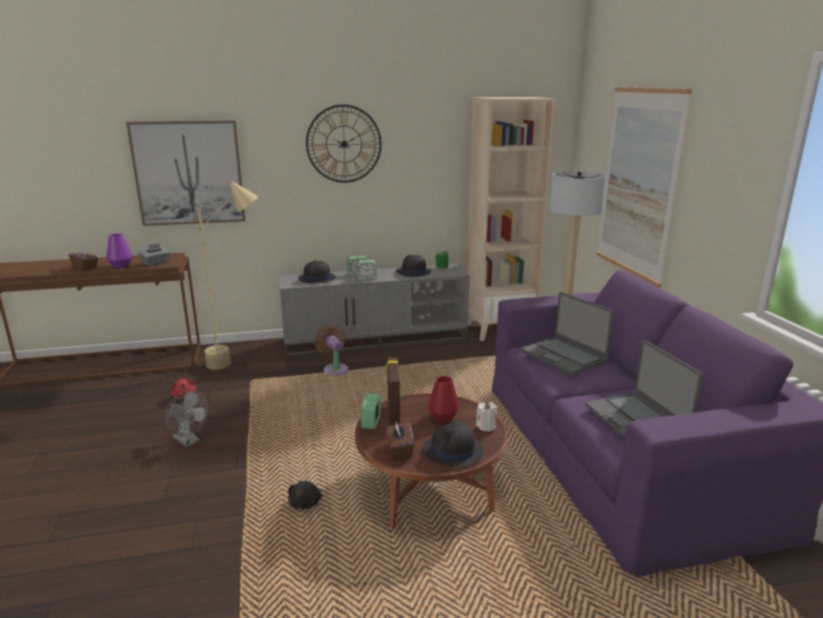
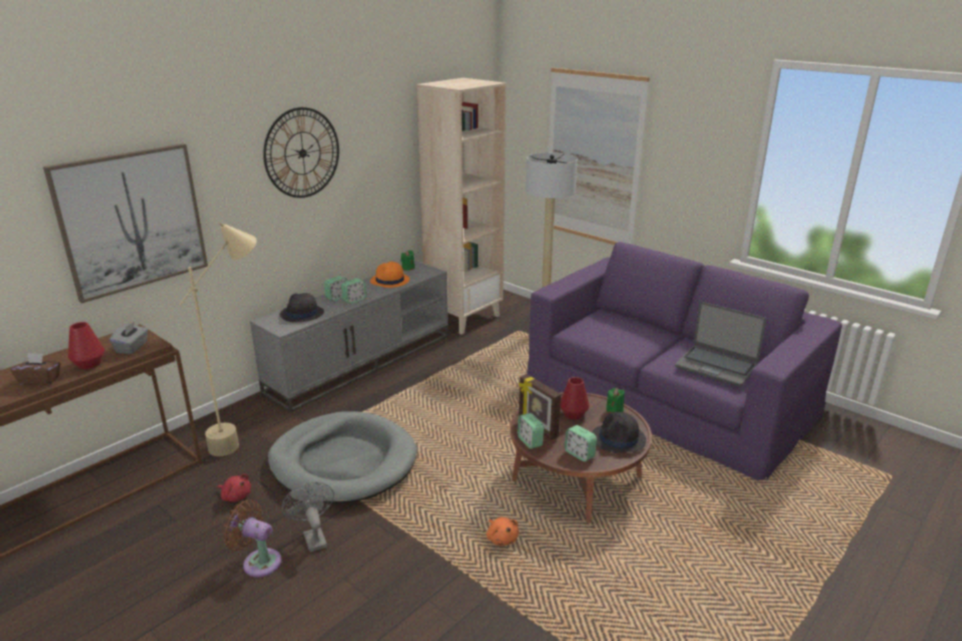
camera: 35 degrees left, 5 degrees up
purple vase [106,234,133,268] -> red vase [68,322,105,369]
grey fan [165,391,208,447] -> grey fan turned 120 degrees counterclockwise [282,482,334,552]
black plush toy [288,481,322,509] -> orange plush toy [486,517,519,546]
brown fan [314,324,348,375] -> brown fan moved to [223,500,282,577]
brown tissue box [386,420,414,458] -> alarm clock [564,425,597,462]
black hat [396,255,431,277] -> orange hat [370,261,410,288]
white candle [476,402,497,432] -> green candle [606,388,625,413]
laptop [521,292,614,375] -> none
none -> grey dog bed [268,411,417,504]

